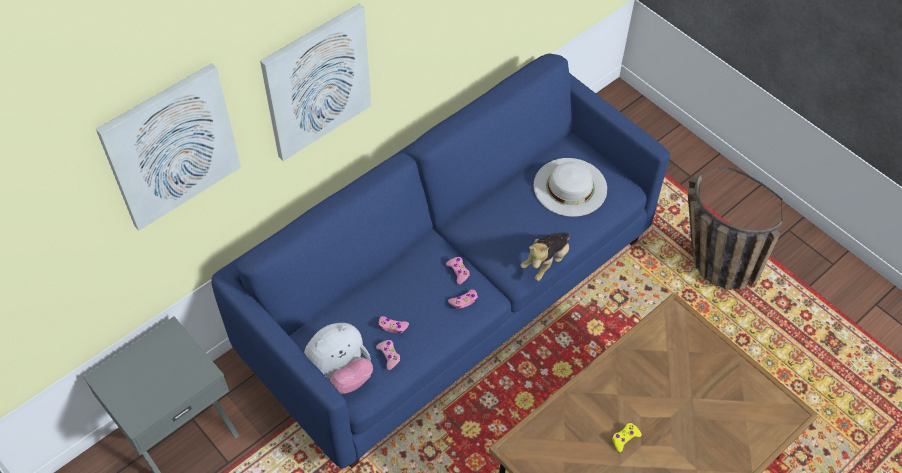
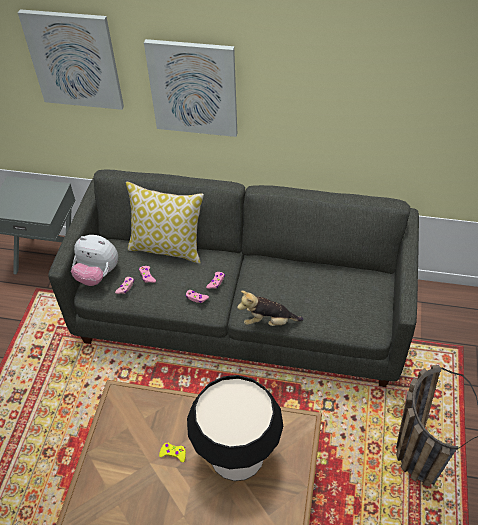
camera: 55 degrees right, 5 degrees down
blue sofa [211,54,670,468] -> grey sofa [48,169,419,387]
white hat [534,158,607,217] -> none
none -> pillow [126,181,204,264]
none -> table lamp [187,375,283,481]

